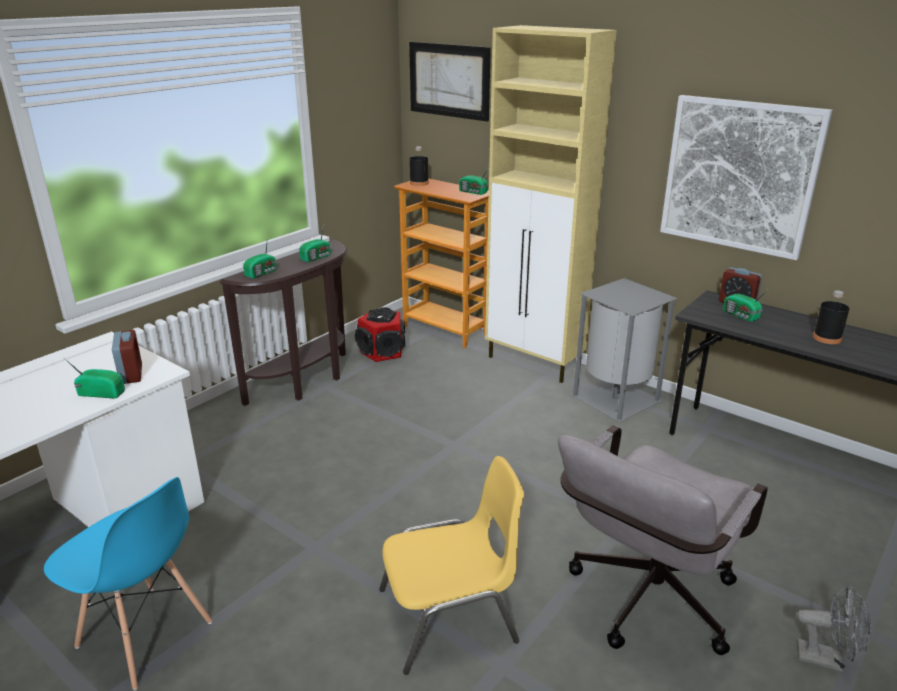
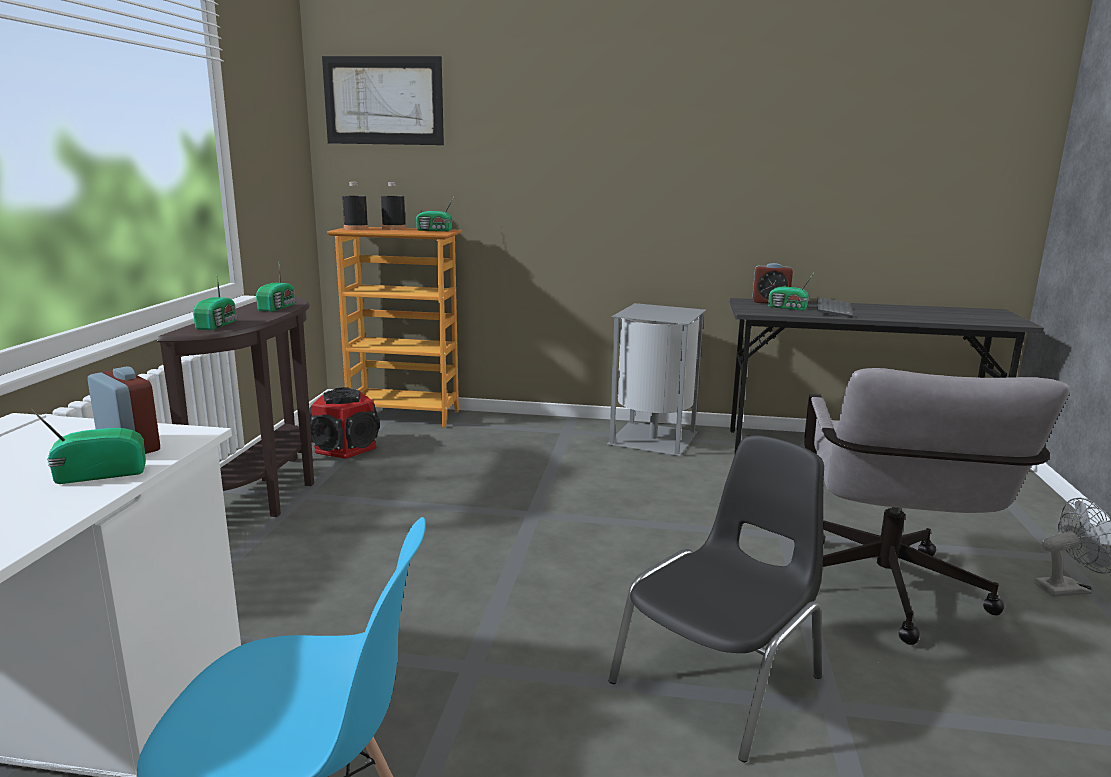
camera: 30 degrees left, 10 degrees down
yellow chair [379,456,524,675] -> black chair [608,435,824,762]
beige cabinet [485,25,617,383] -> none
picture [660,95,832,260] -> none
black bottle [813,290,850,344] -> black bottle moved to [381,182,406,230]
none -> keyboard [817,297,853,318]

